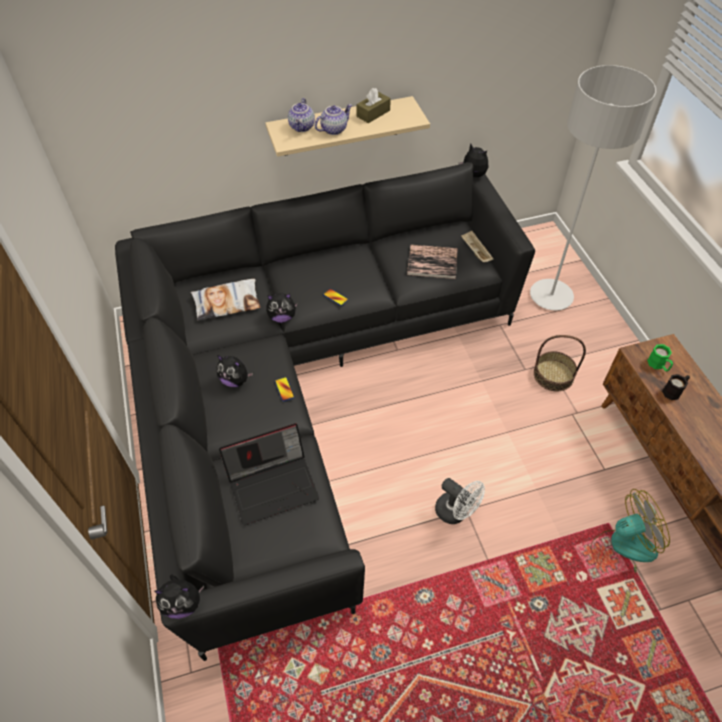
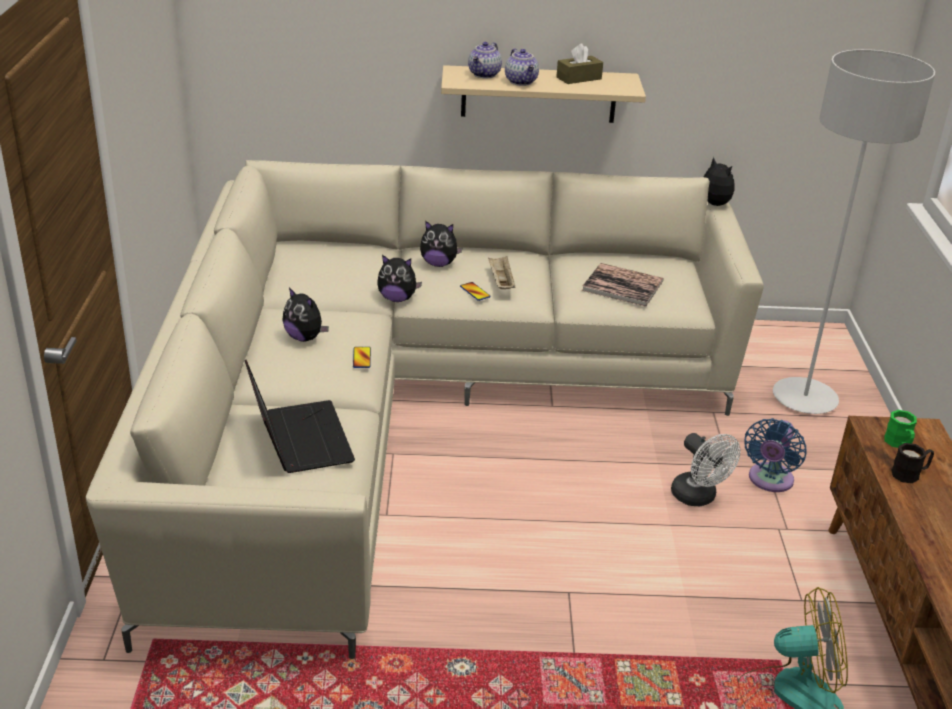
camera: 15 degrees right, 20 degrees down
black sofa [115,162,535,661] -> beige sofa [86,160,764,659]
plush toy [154,574,204,619] -> plush toy moved to [420,221,463,267]
pillow [191,279,261,321] -> none
laptop [219,423,319,525] -> laptop turned 105 degrees counterclockwise [245,360,355,473]
teapot [315,104,352,135] -> teapot turned 90 degrees clockwise [505,48,539,86]
white fan [435,478,485,524] -> white fan moved to [671,433,741,506]
beige tray [461,231,494,262] -> beige tray moved to [488,256,515,289]
basket [534,335,586,392] -> blue fan [744,418,807,492]

